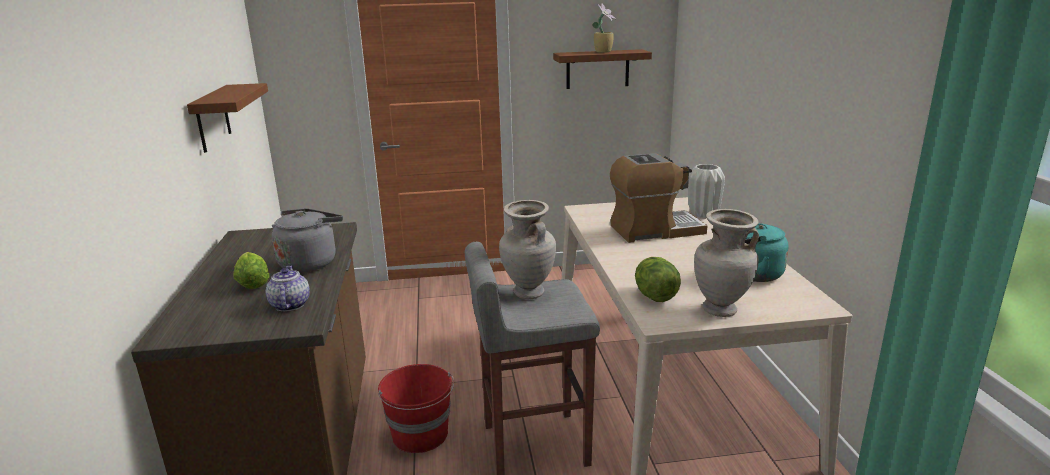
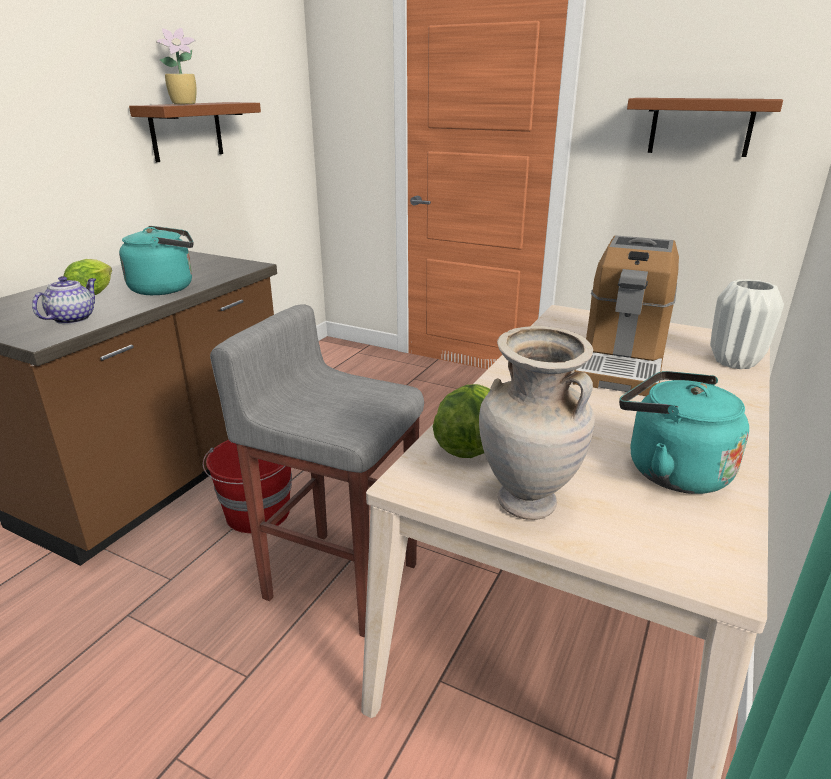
camera: 35 degrees right, 5 degrees up
grey kettle [272,209,343,272] -> turquoise kettle [119,226,193,295]
beige vase [499,200,556,299] -> none
potted plant [592,3,616,53] -> potted plant moved to [156,28,196,104]
coffee machine [610,153,707,243] -> coffee machine turned 90 degrees clockwise [573,235,679,396]

